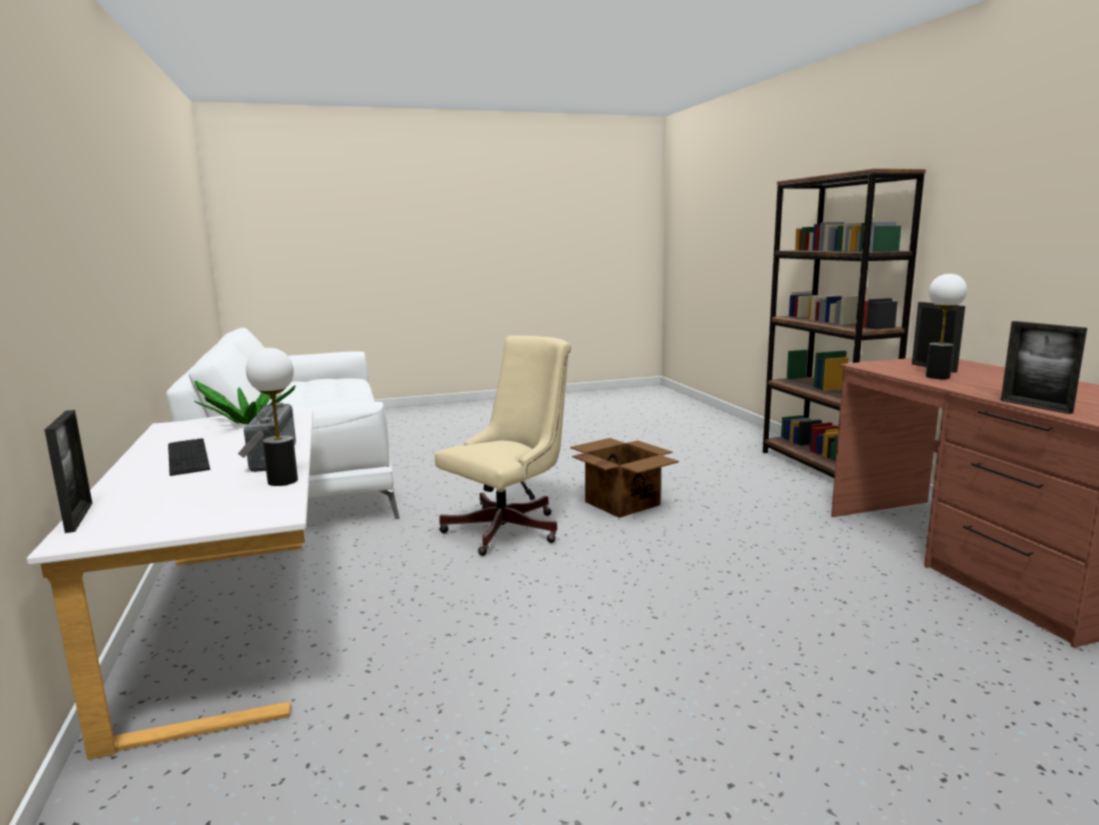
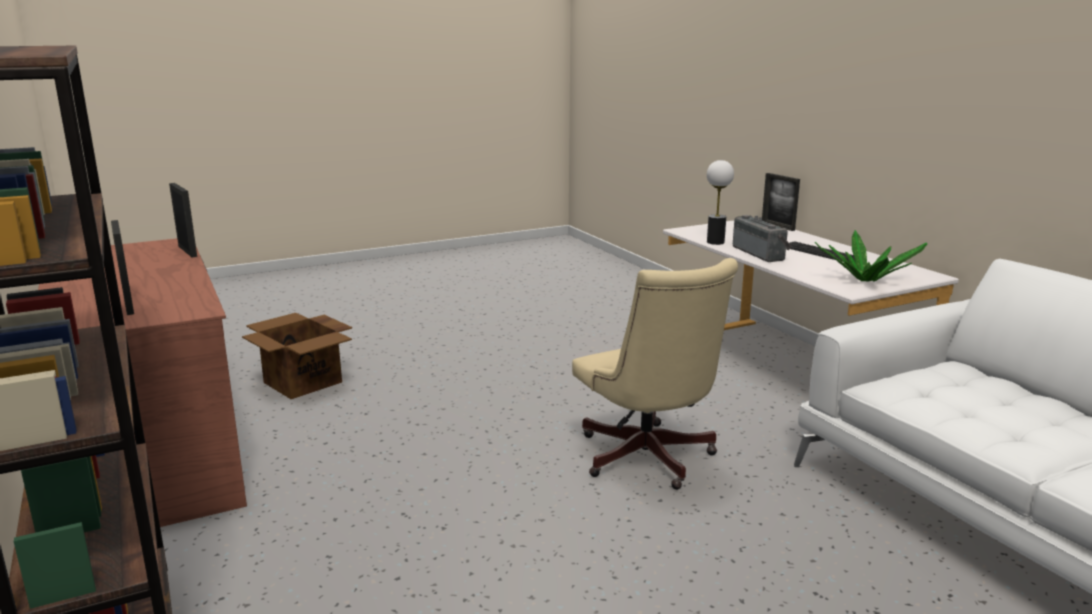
camera: 170 degrees right, 5 degrees up
beige office chair [435,336,571,556] -> beige office chair turned 60 degrees counterclockwise [572,258,738,490]
cardboard box [570,438,679,518] -> cardboard box moved to [242,313,352,399]
table lamp [926,274,967,379] -> none

